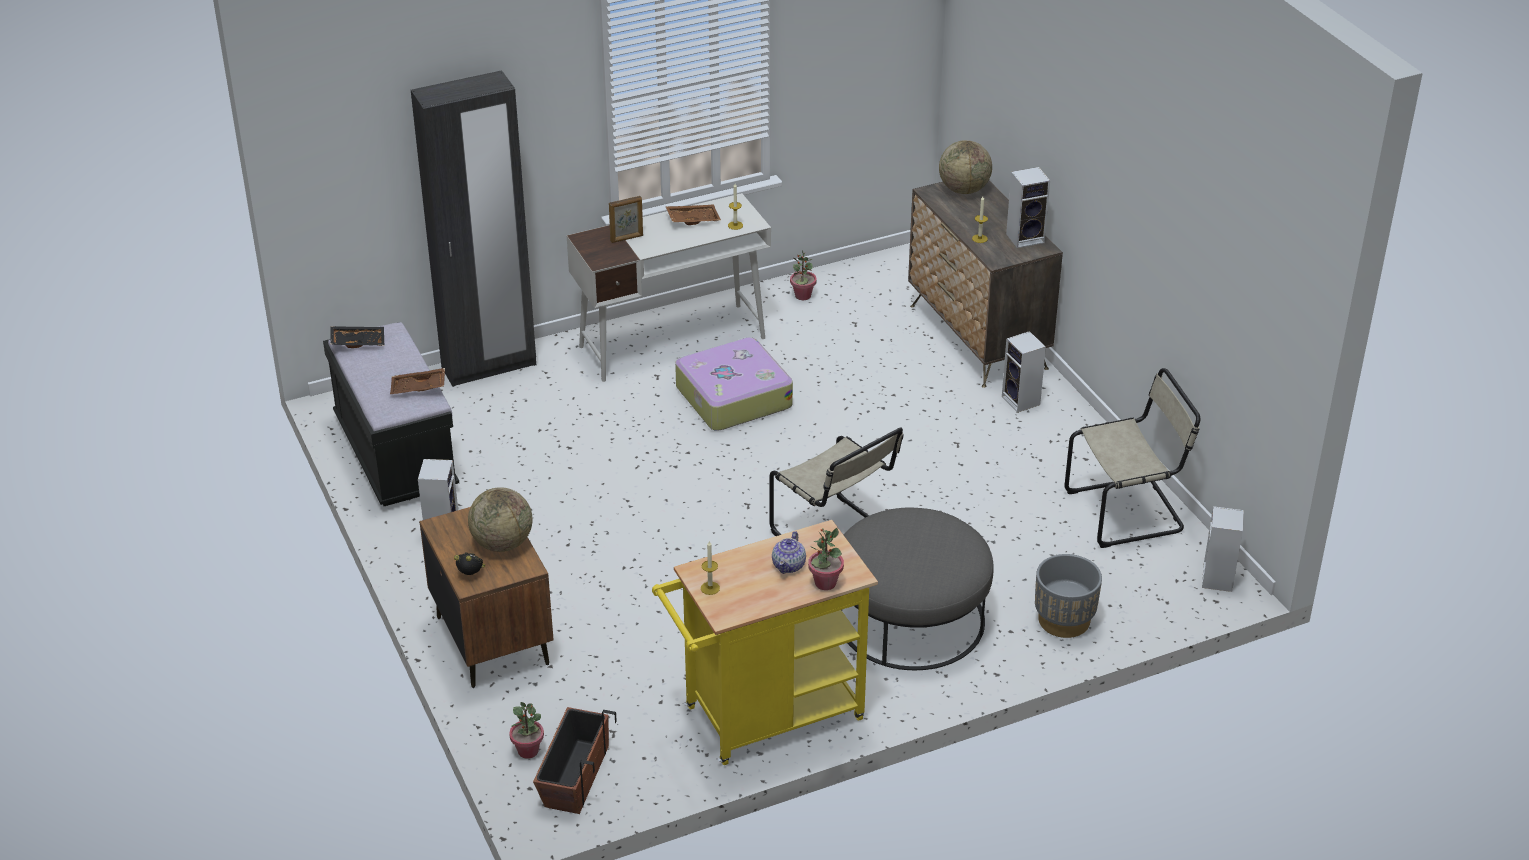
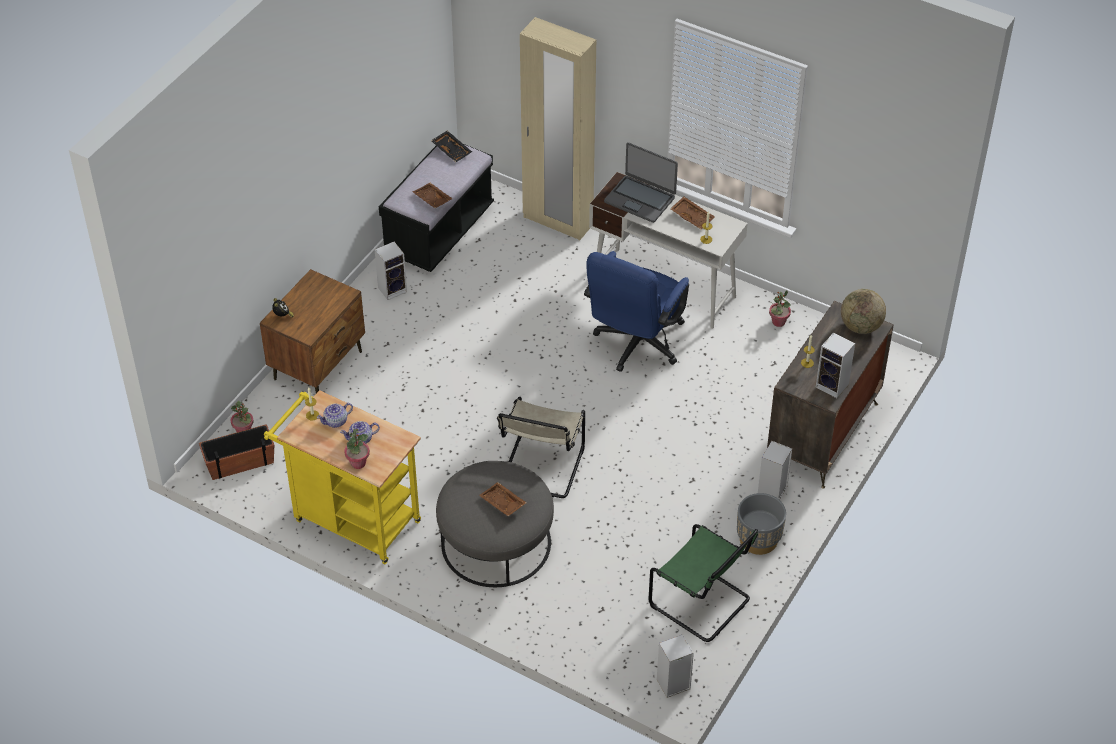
camera: 55 degrees right, 10 degrees up
black wardrobe [411,70,536,387] -> beige wardrobe [520,17,596,241]
globe [468,487,533,552] -> none
picture frame [609,196,643,243] -> laptop [604,142,678,223]
suitcase [675,337,793,431] -> blue office chair [584,251,689,372]
grey planter [1035,554,1102,638] -> grey planter moved to [737,493,786,555]
beige chair [1065,368,1200,548] -> green chair [649,524,758,642]
none -> teapot [317,403,353,428]
none -> brown tray [479,482,527,516]

